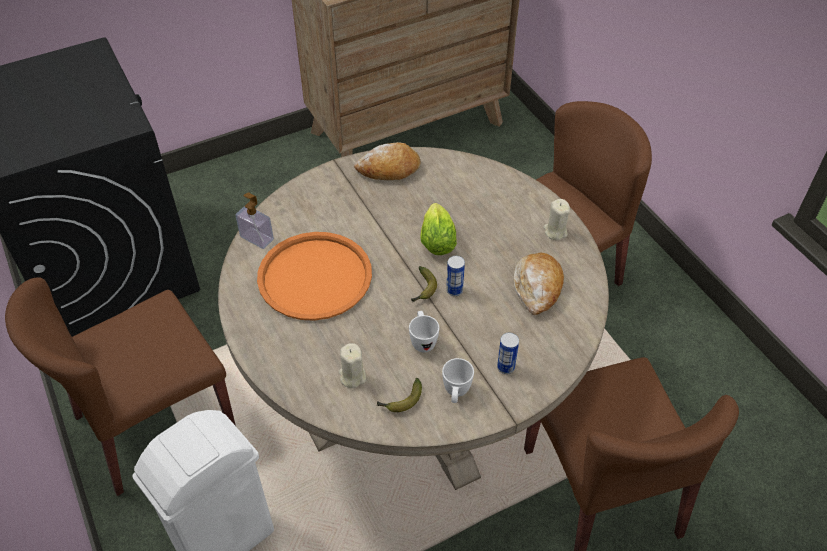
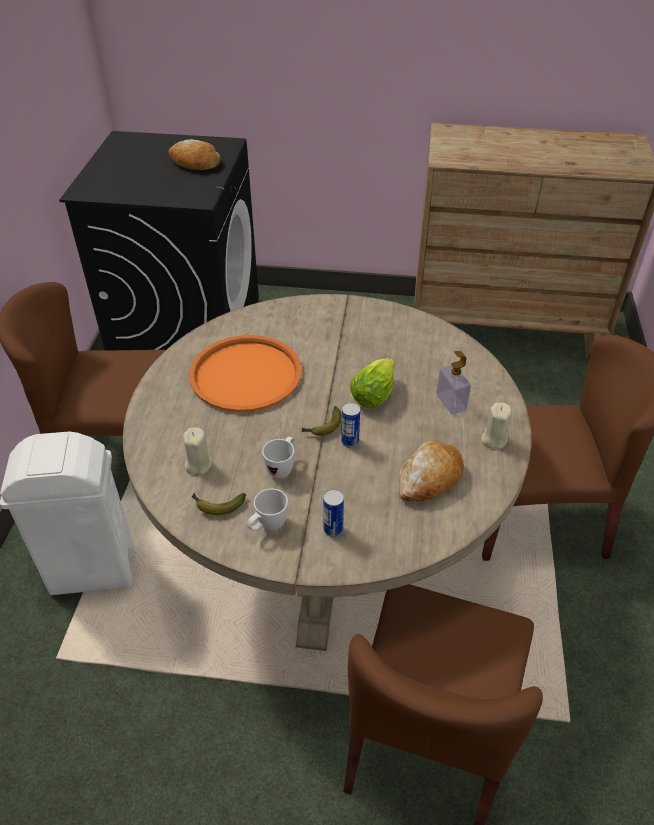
camera: 35 degrees right, 5 degrees down
soap dispenser [235,193,274,249] -> soap dispenser moved to [437,351,471,414]
bread [354,142,421,180] -> bread moved to [169,139,221,170]

